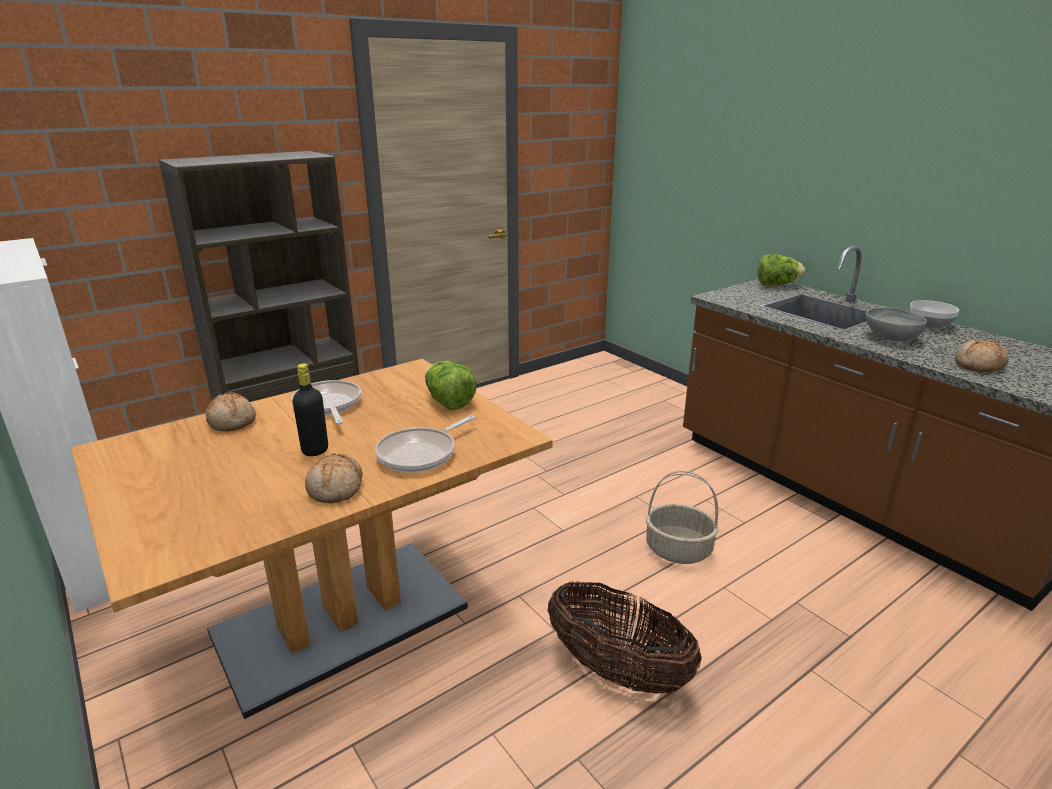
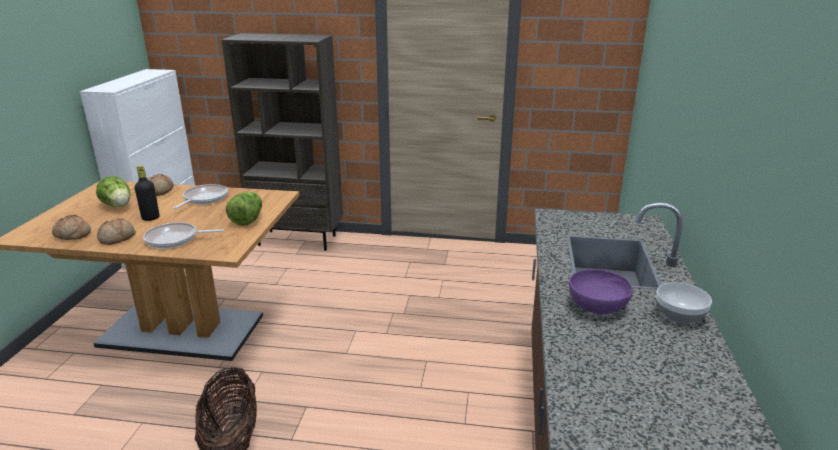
camera: 45 degrees right, 0 degrees up
basket [646,471,719,564] -> none
lettuce [758,254,805,286] -> lettuce moved to [96,176,130,207]
grey bowl [866,307,927,341] -> purple bowl [569,269,633,314]
bread [955,340,1009,372] -> bread moved to [52,215,91,240]

